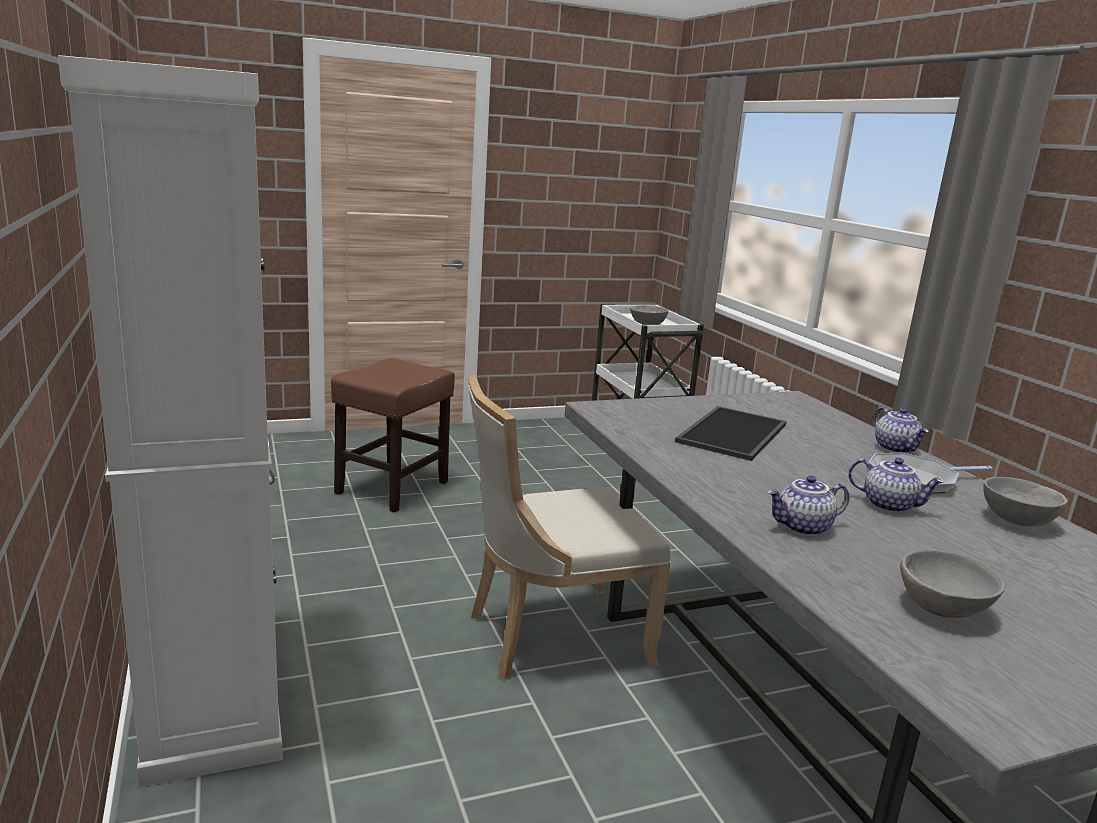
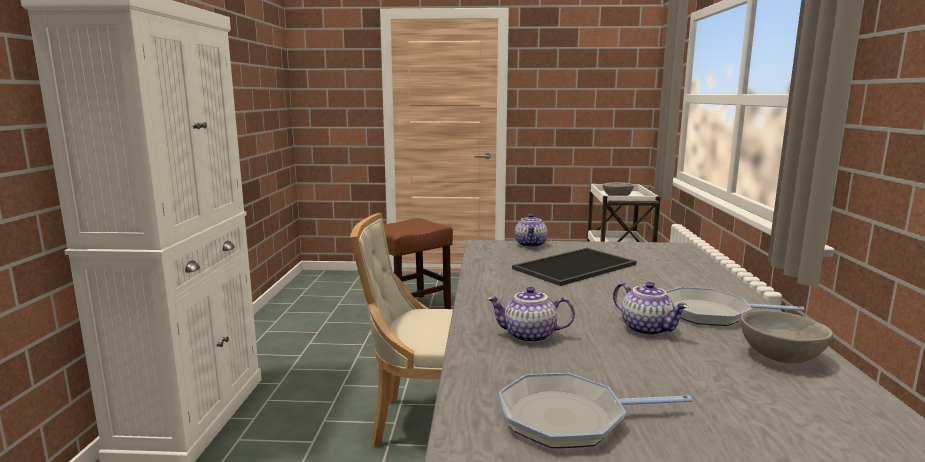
camera: 25 degrees right, 5 degrees down
teapot [874,407,929,454] -> teapot moved to [515,214,547,248]
grey bowl [900,550,1005,618] -> frying pan [499,373,692,448]

